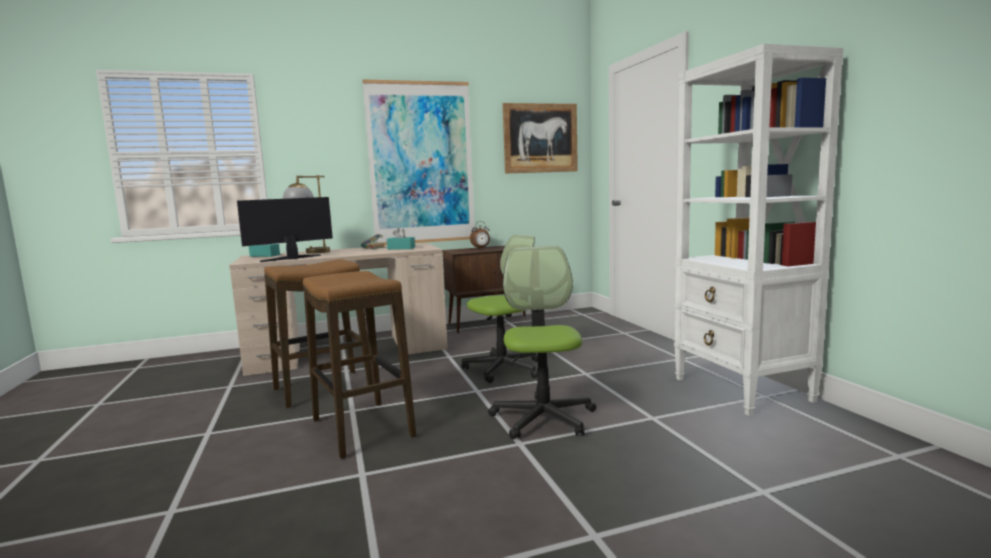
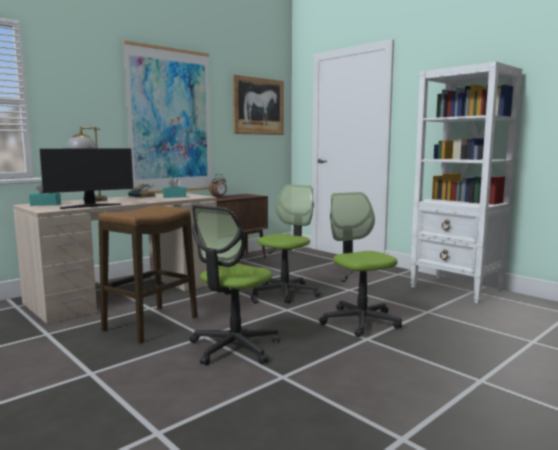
camera: 25 degrees left, 0 degrees up
monitor [237,197,333,262] -> monitor turned 150 degrees counterclockwise [40,148,133,209]
stool [303,271,416,459] -> office chair [189,205,279,365]

